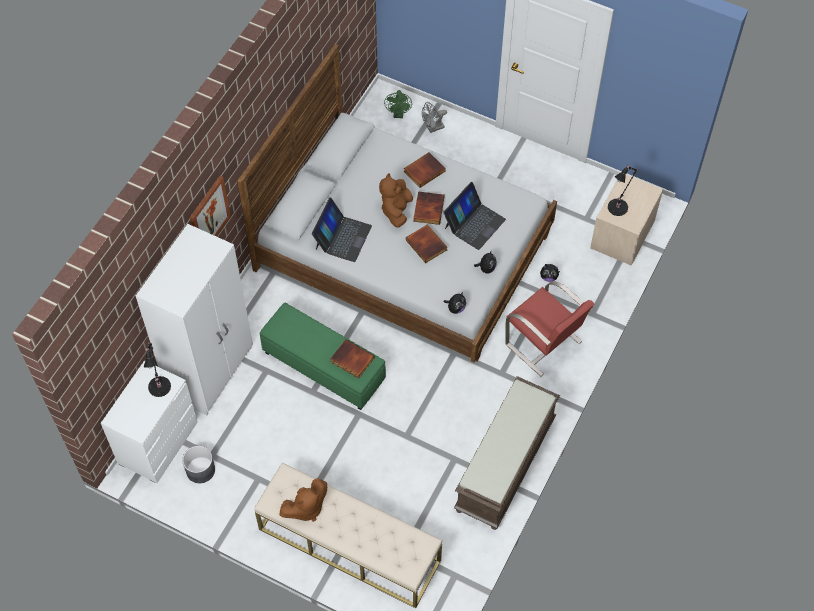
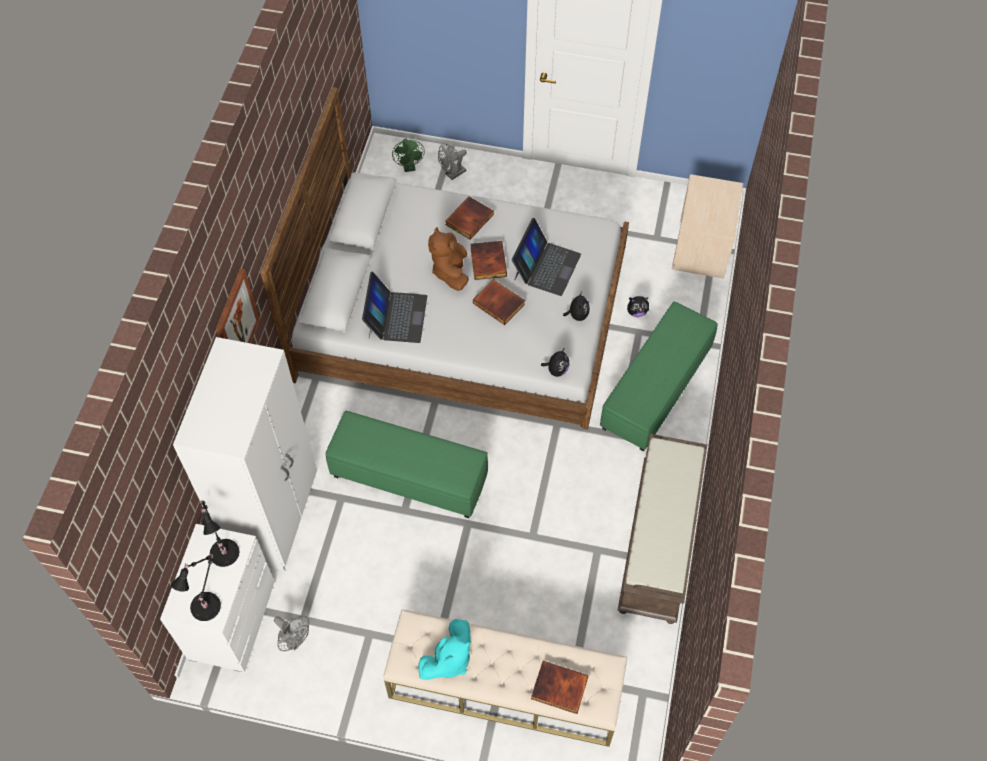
camera: 15 degrees left, 0 degrees up
grey planter [182,446,215,483] -> grey fan [274,616,309,651]
brown plush toy [279,478,327,522] -> turquoise plush toy [418,619,471,680]
book [330,339,374,379] -> book moved to [531,661,589,714]
red chair [505,281,594,377] -> green ottoman [600,302,718,451]
black table lamp [608,165,638,216] -> black table lamp moved to [171,553,221,621]

